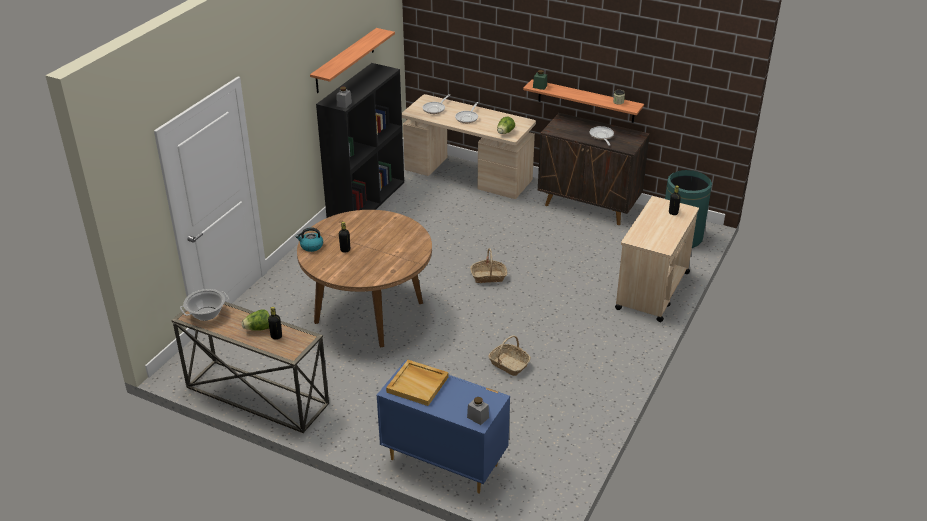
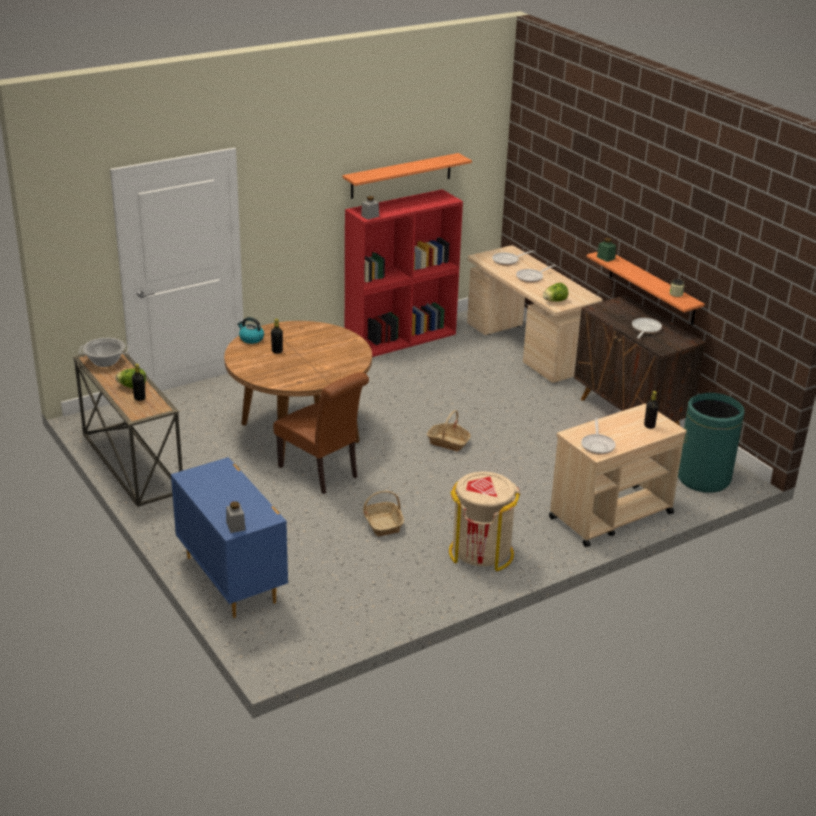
camera: 30 degrees right, 5 degrees down
black bookcase [316,63,404,218] -> red bookcase [345,189,463,357]
beige tray [386,360,449,406] -> none
none -> brown chair [273,372,369,494]
none -> beige trash can [449,472,520,571]
none -> frying pan [581,418,616,455]

